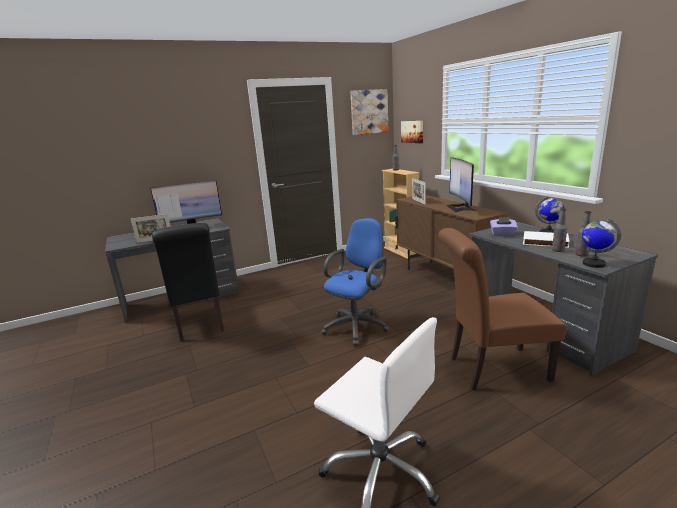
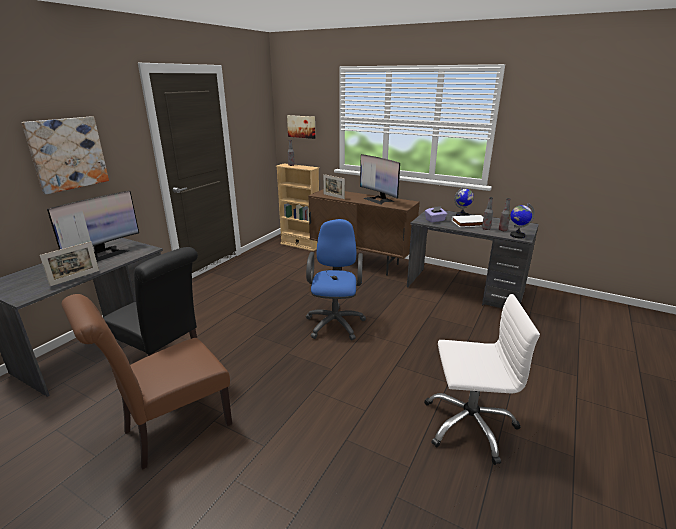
camera: 35 degrees left, 5 degrees up
picture [350,89,388,135] -> picture moved to [22,116,109,195]
brown chair [438,228,567,390] -> brown chair moved to [62,294,232,470]

